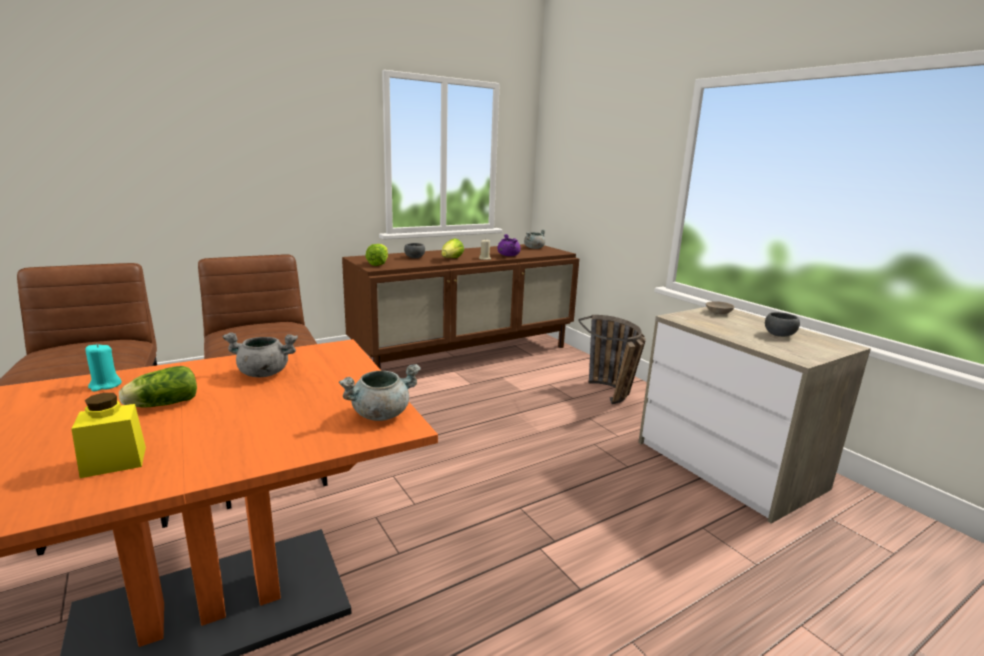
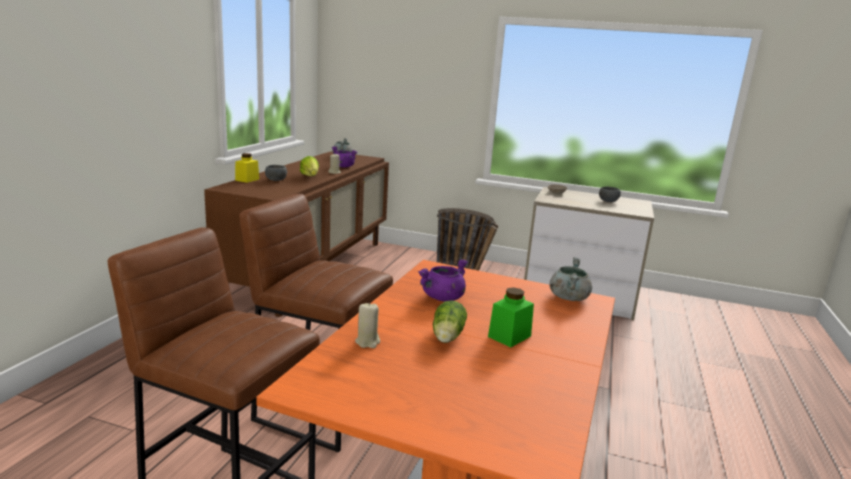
camera: 40 degrees left, 0 degrees up
yellow jar [71,393,146,478] -> yellow jar moved to [235,153,259,183]
turquoise candle [86,343,122,392] -> beige candle [355,302,380,348]
grey cooking pot [222,333,298,377] -> purple cooking pot [418,259,468,301]
lettuce [365,244,388,266] -> none
none -> green jar [488,287,534,347]

